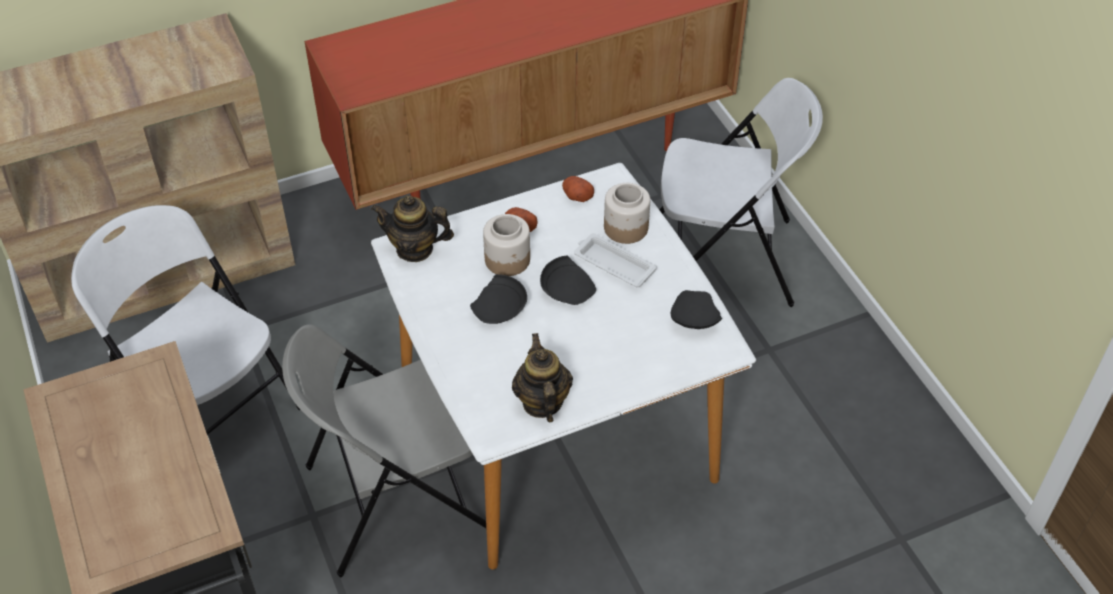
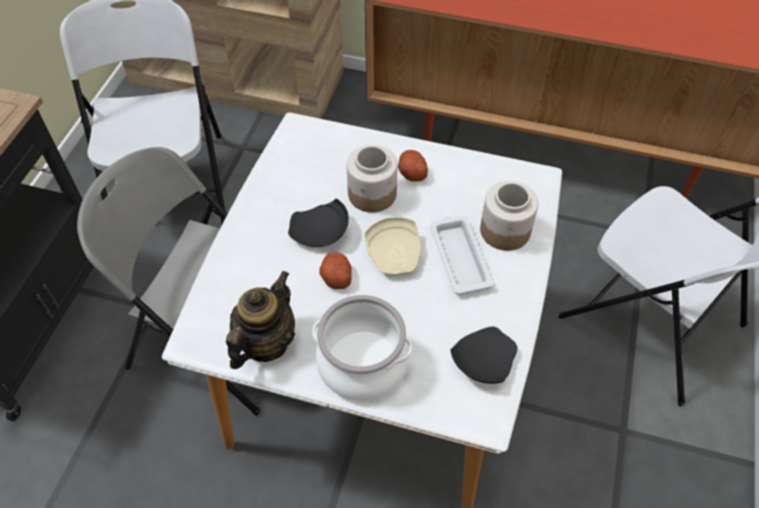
camera: 40 degrees right, 5 degrees up
teapot [371,195,454,262] -> none
black plate [540,255,596,305] -> beige plate [364,217,421,274]
potato [562,176,594,202] -> potato moved to [320,252,352,289]
none -> cooking pot [312,295,412,401]

